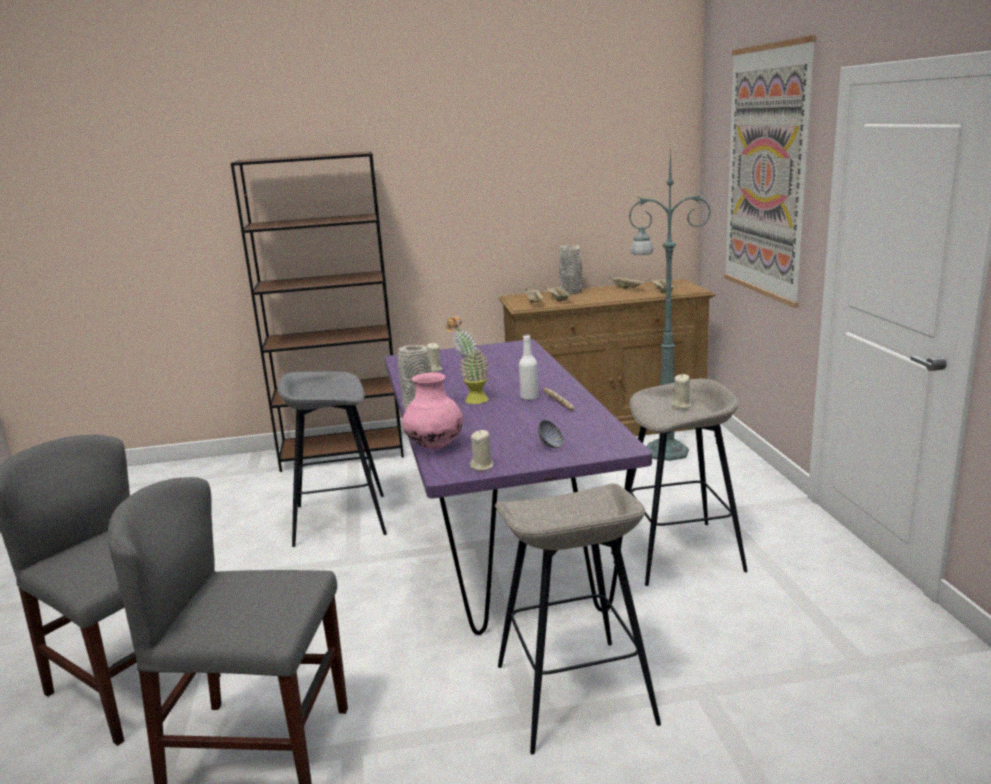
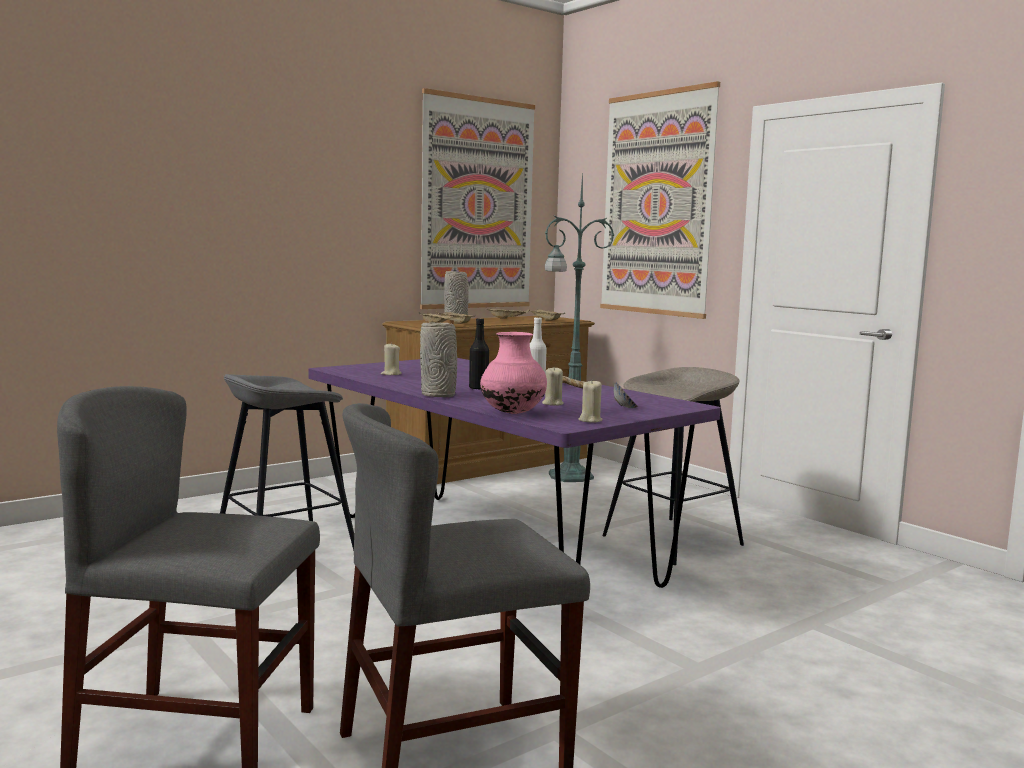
camera: 30 degrees left, 10 degrees down
brown bookcase [231,151,404,472] -> none
potted plant [446,316,489,404] -> black bottle [469,318,489,389]
grey stool [495,483,661,755] -> none
beige candle [672,374,691,409] -> beige candle moved to [542,366,564,406]
none -> picture [420,88,535,309]

